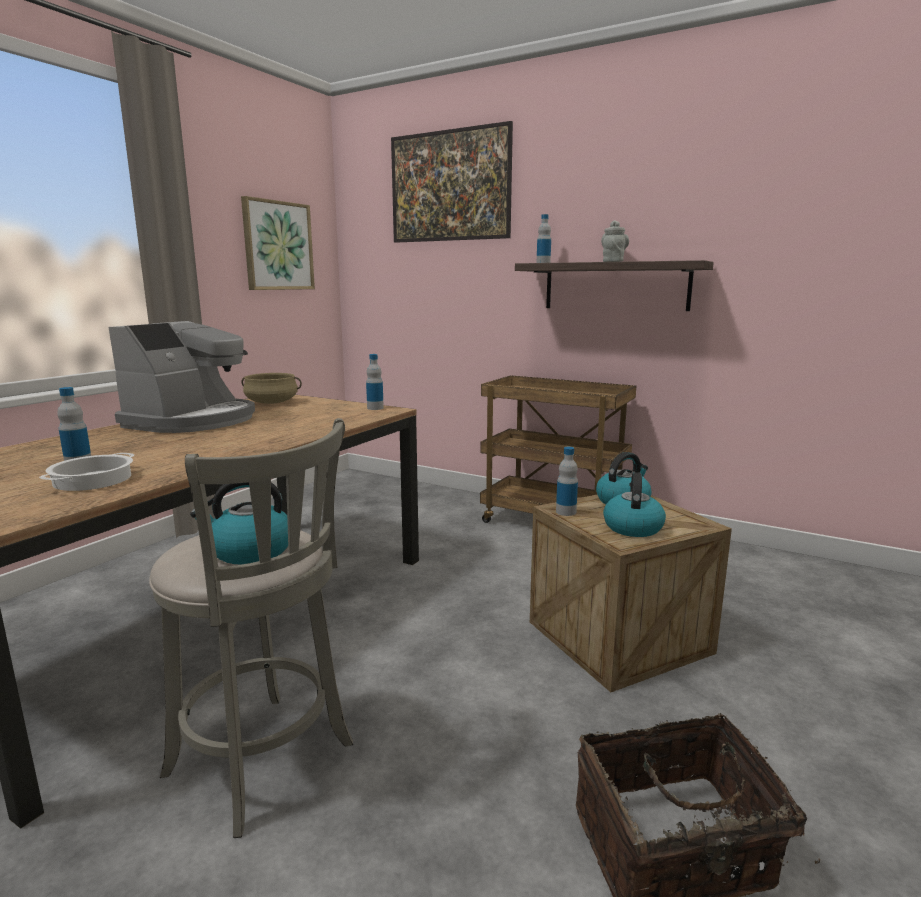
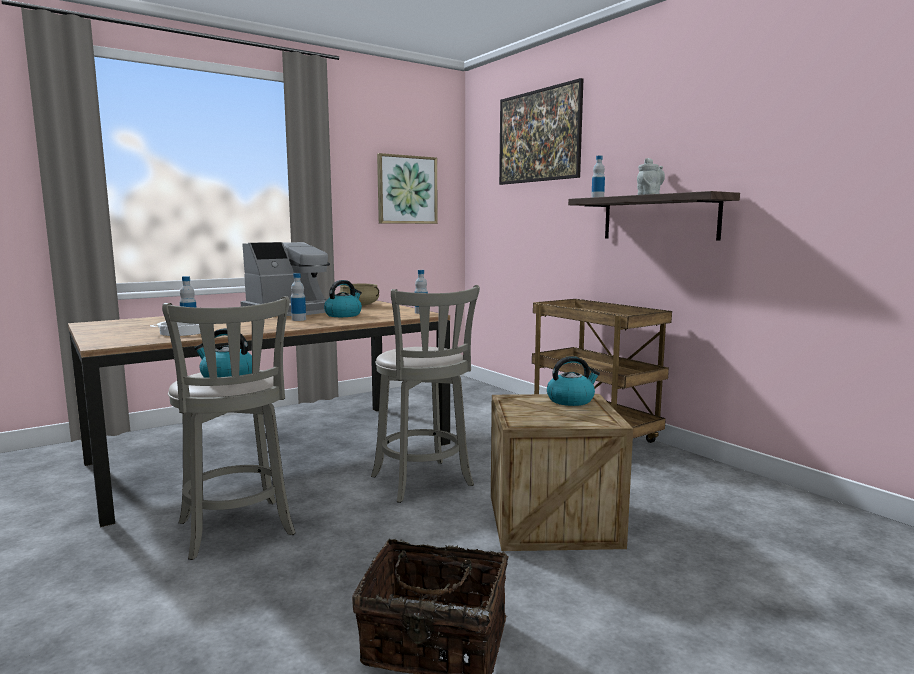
camera: 25 degrees right, 5 degrees down
bottle [556,447,578,516] -> bottle moved to [291,273,306,321]
kettle [603,472,666,537] -> kettle moved to [324,280,362,317]
none -> grey stool [371,285,480,503]

